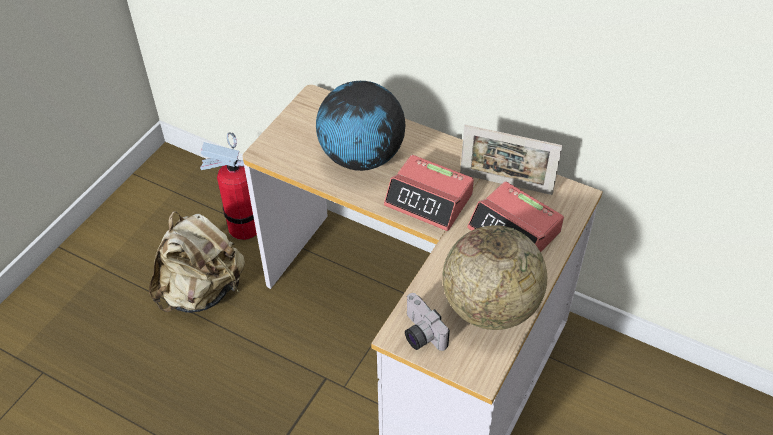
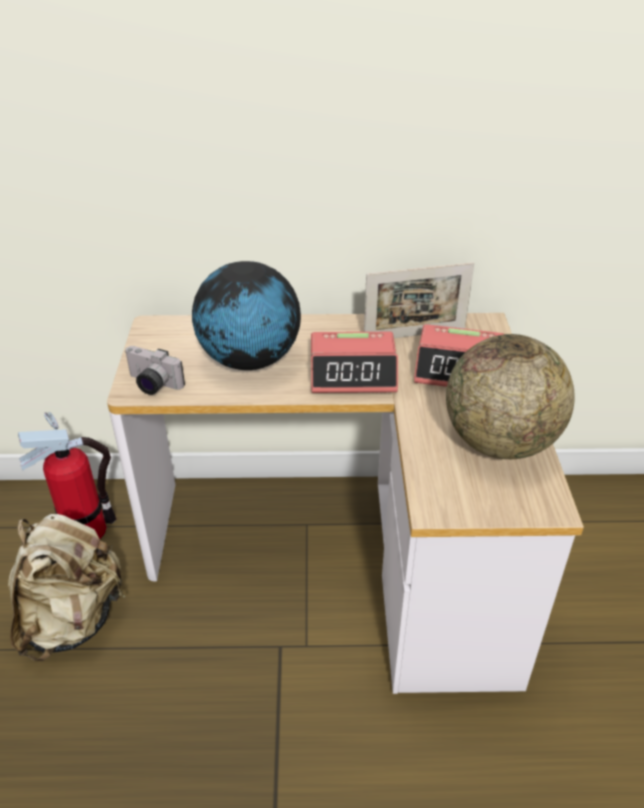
camera: 30 degrees left, 10 degrees down
camera [405,293,450,351] -> camera moved to [124,346,185,395]

